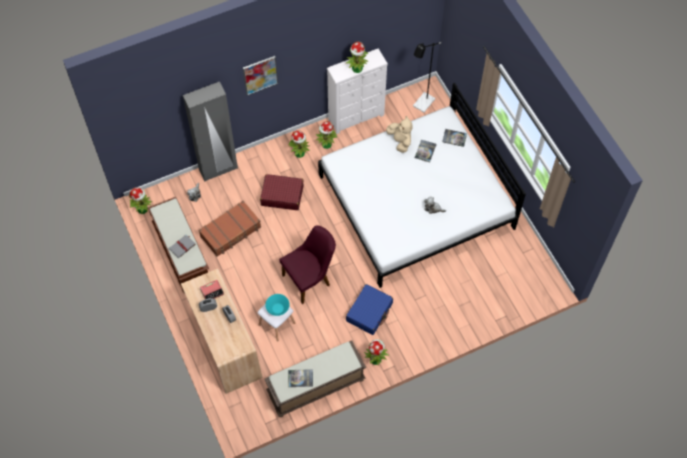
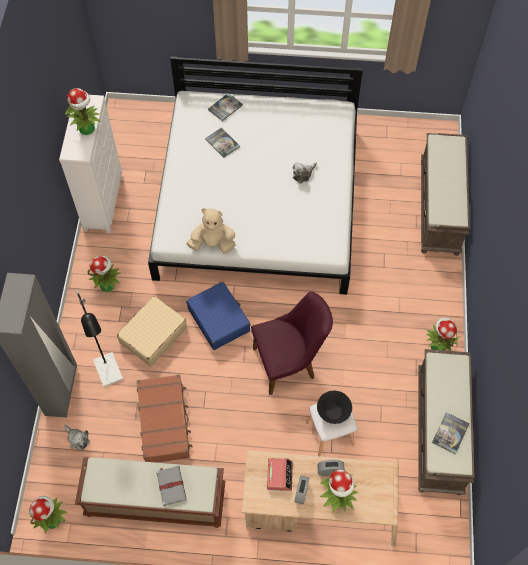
camera: 60 degrees left, 0 degrees up
picture [243,56,278,95] -> none
red suitcase [260,174,303,210] -> beige suitcase [117,296,187,366]
turquoise bowl [265,294,290,316] -> black bowl [317,391,352,424]
purple chair [279,225,336,304] -> purple chair turned 75 degrees clockwise [251,292,333,395]
potted plant [316,121,337,149] -> potted plant moved to [320,469,358,512]
blue suitcase [346,284,393,335] -> blue suitcase moved to [186,282,251,350]
beige plush toy [386,116,413,153] -> beige plush toy moved to [187,208,235,254]
black floor lamp [413,42,441,112] -> black floor lamp moved to [76,290,123,387]
none -> brown bench [421,133,470,256]

